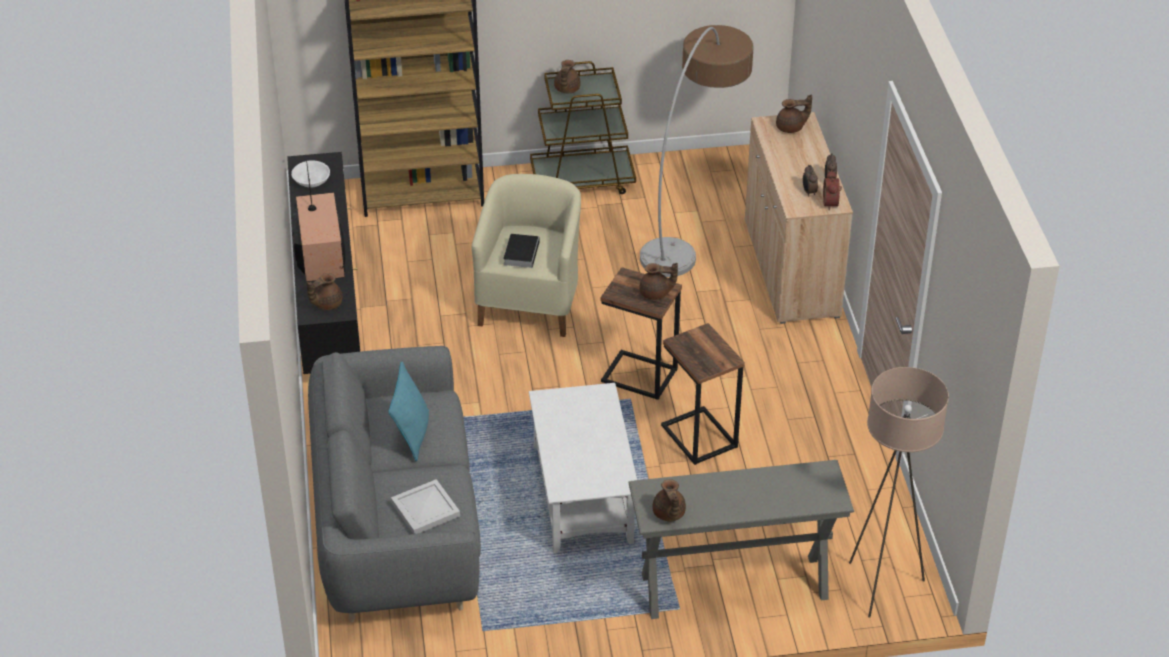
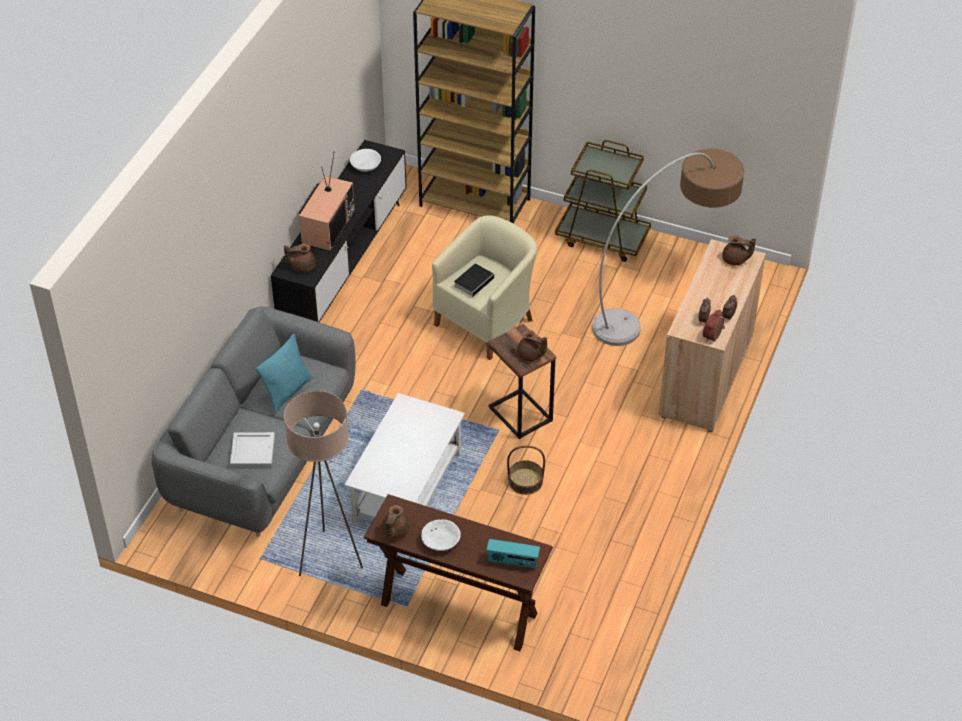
camera: 30 degrees right, 5 degrees up
brown teapot [554,60,581,93] -> none
grey console table [628,460,854,619] -> brown console table [364,494,553,651]
side table [661,323,745,465] -> basket [507,446,545,495]
beige floor lamp [849,367,949,618] -> beige floor lamp moved to [284,391,363,576]
none -> white bowl [421,519,461,551]
none -> radio [486,539,540,569]

